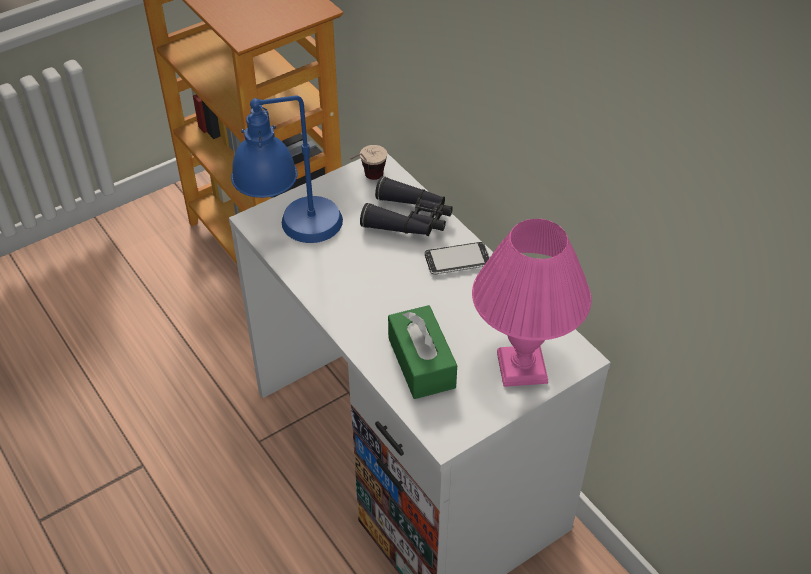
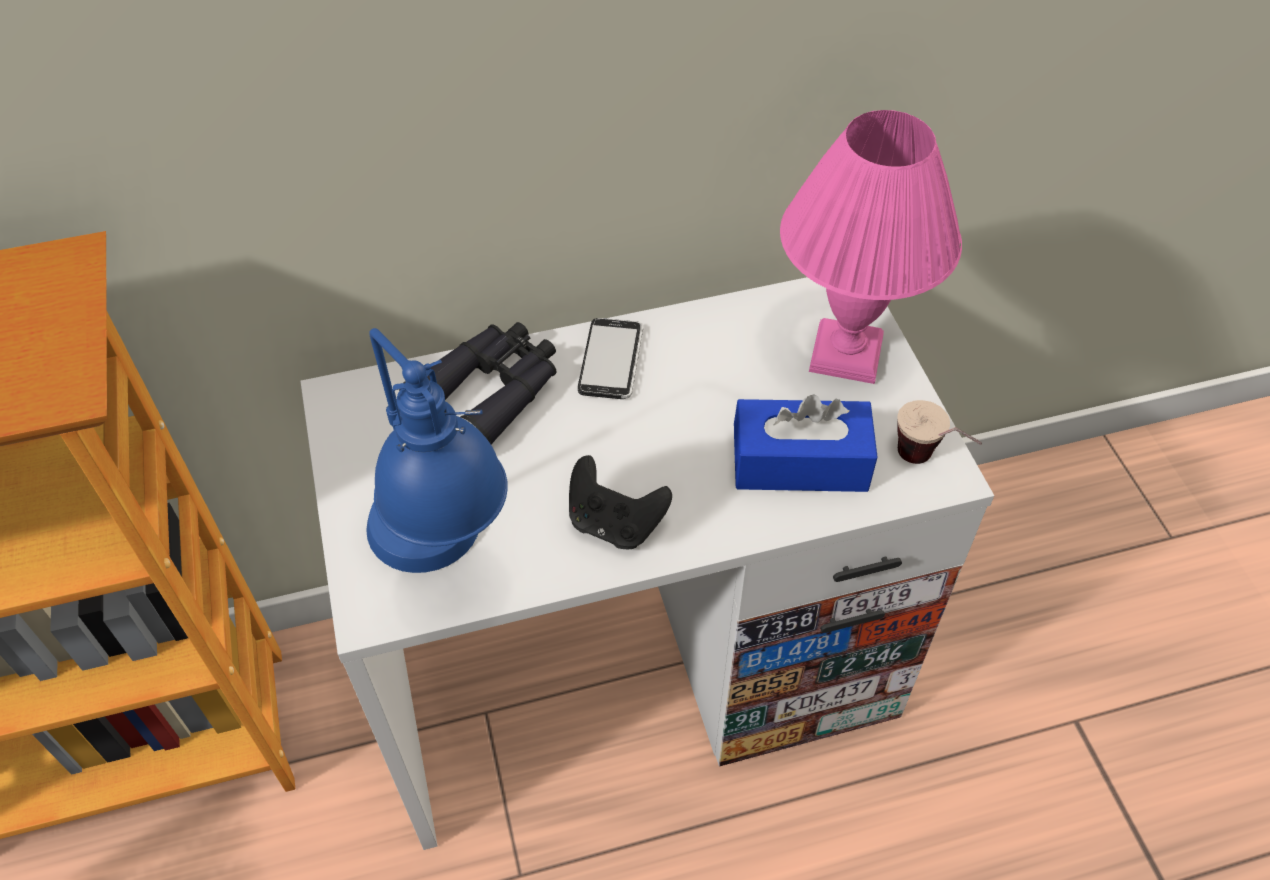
camera: 70 degrees left, 5 degrees up
cup [350,145,387,180] -> cup moved to [897,400,982,464]
green tissue box [388,305,457,399] -> blue tissue box [734,394,878,492]
none -> black game controller [569,455,672,549]

